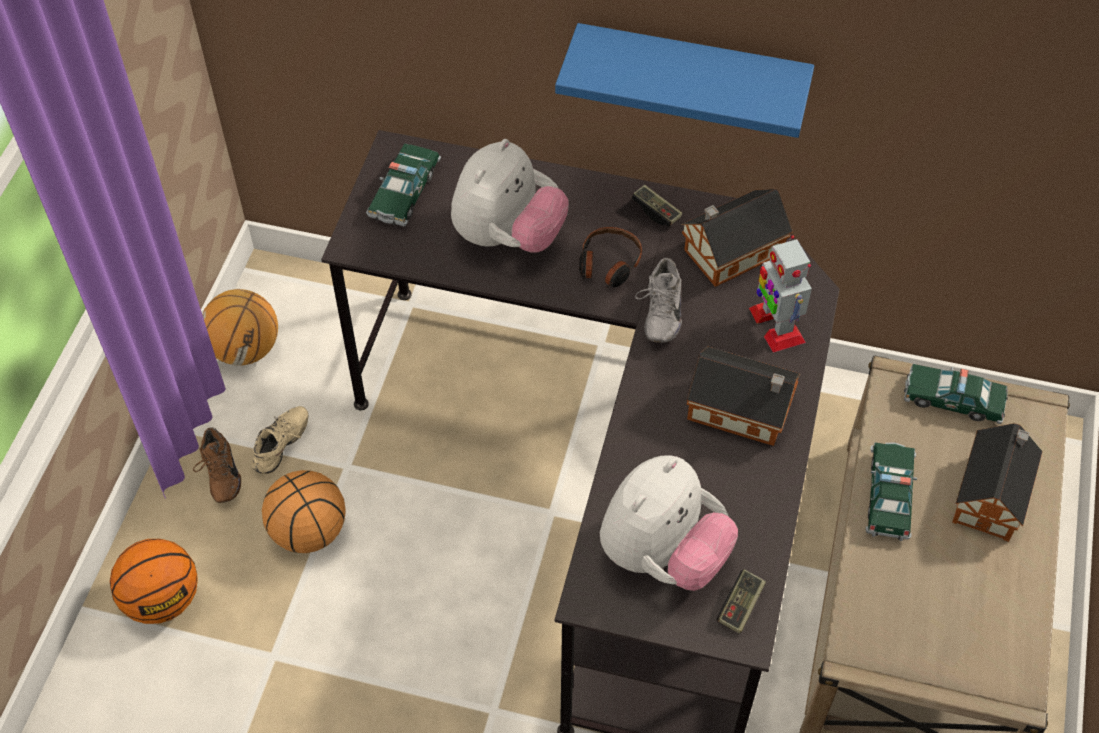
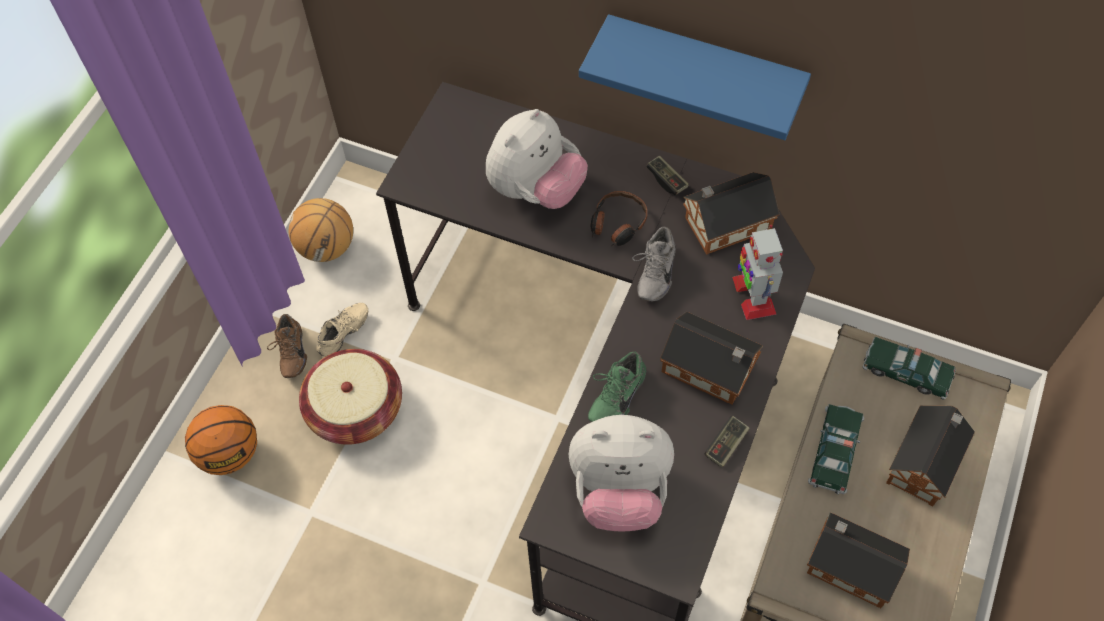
camera: 10 degrees right, 5 degrees up
basketball [262,470,346,553] -> basket [299,349,402,445]
toy car [366,143,441,226] -> none
plush toy [600,455,738,591] -> plush toy turned 45 degrees clockwise [568,415,674,532]
game controller [716,569,766,633] -> game controller moved to [705,416,750,467]
none -> green shoe [588,352,646,422]
none -> toy house [807,512,910,608]

